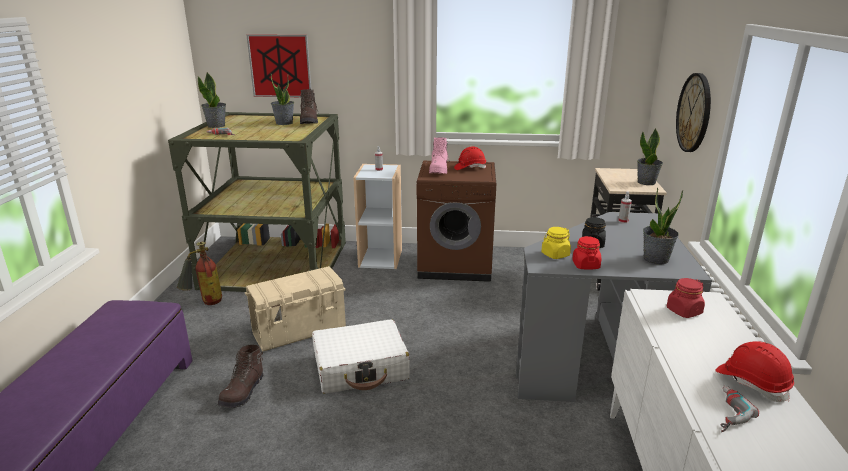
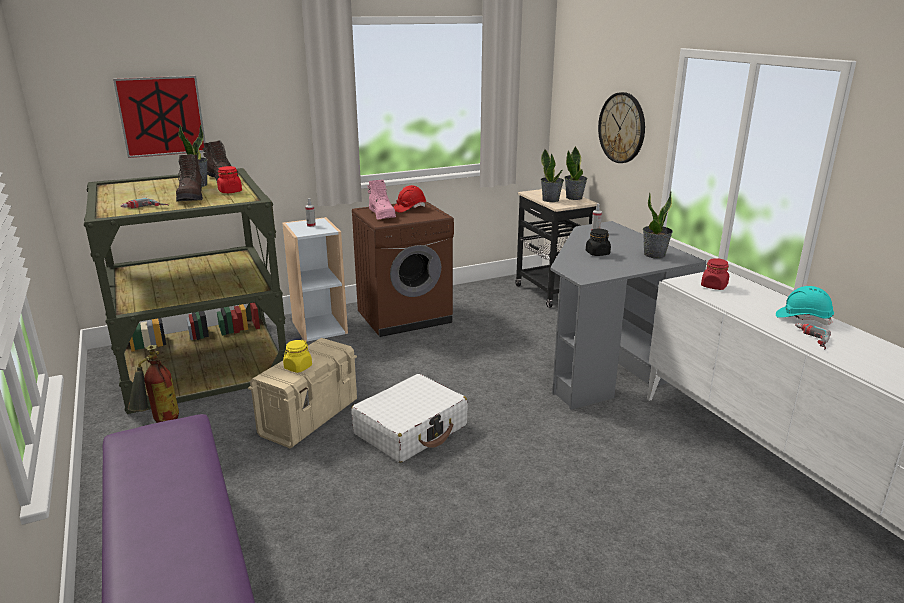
camera: 30 degrees left, 0 degrees up
potted plant [198,72,226,128] -> potted plant moved to [541,149,564,202]
brown boot [218,345,263,408] -> brown boot moved to [176,154,205,202]
yellow jar [541,227,571,259] -> yellow jar moved to [283,340,312,373]
red jar [572,236,601,270] -> red jar moved to [217,166,242,193]
red hard hat [715,341,794,402] -> turquoise hard hat [776,286,834,325]

